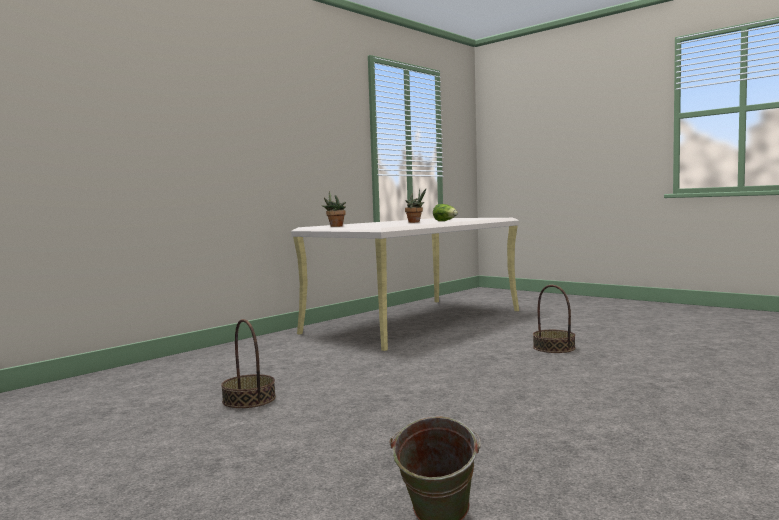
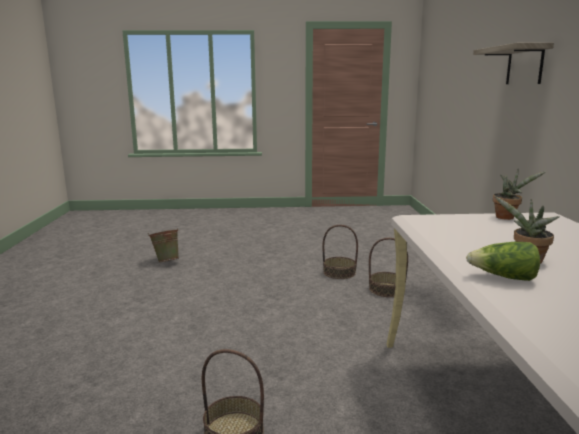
camera: 135 degrees right, 10 degrees up
none -> basket [369,238,408,297]
none -> shelf [473,43,554,84]

